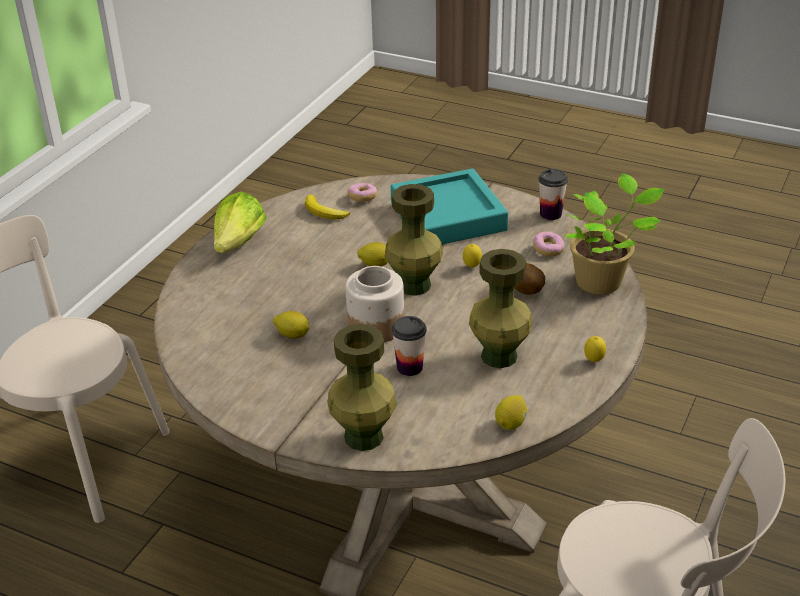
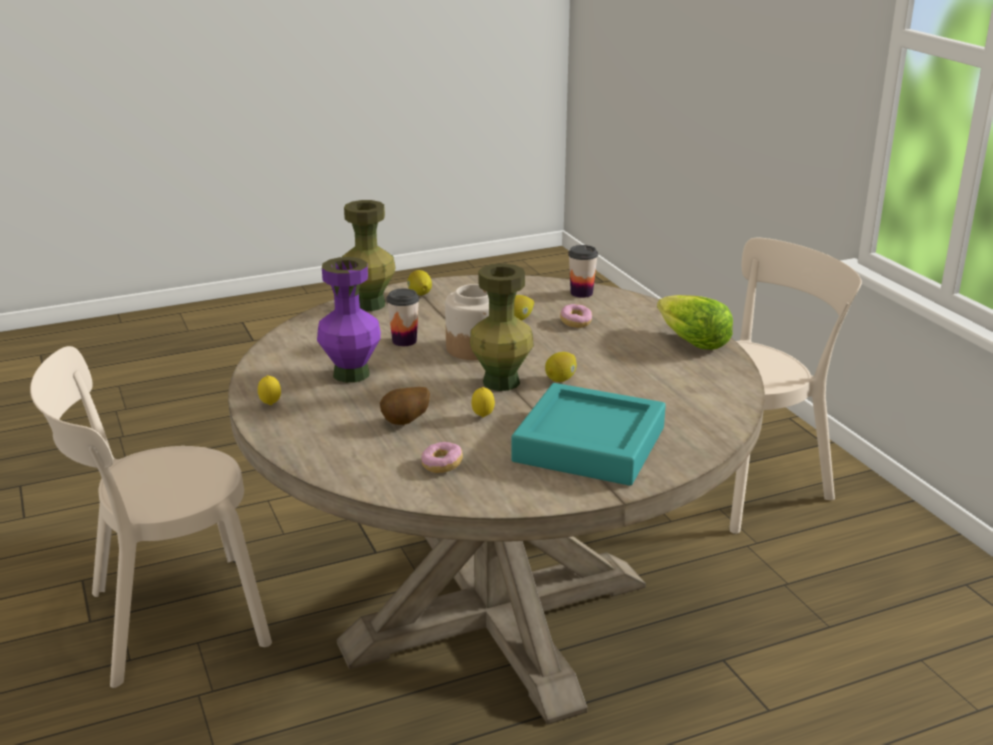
camera: 130 degrees right, 10 degrees down
banana [305,194,350,219] -> none
donut [347,183,377,201] -> donut moved to [560,304,592,328]
green vase [469,249,532,368] -> purple vase [317,257,381,383]
lemon [495,395,527,430] -> lemon moved to [407,270,432,296]
cup [539,169,568,220] -> cup moved to [568,245,598,298]
potted plant [566,173,664,294] -> none

